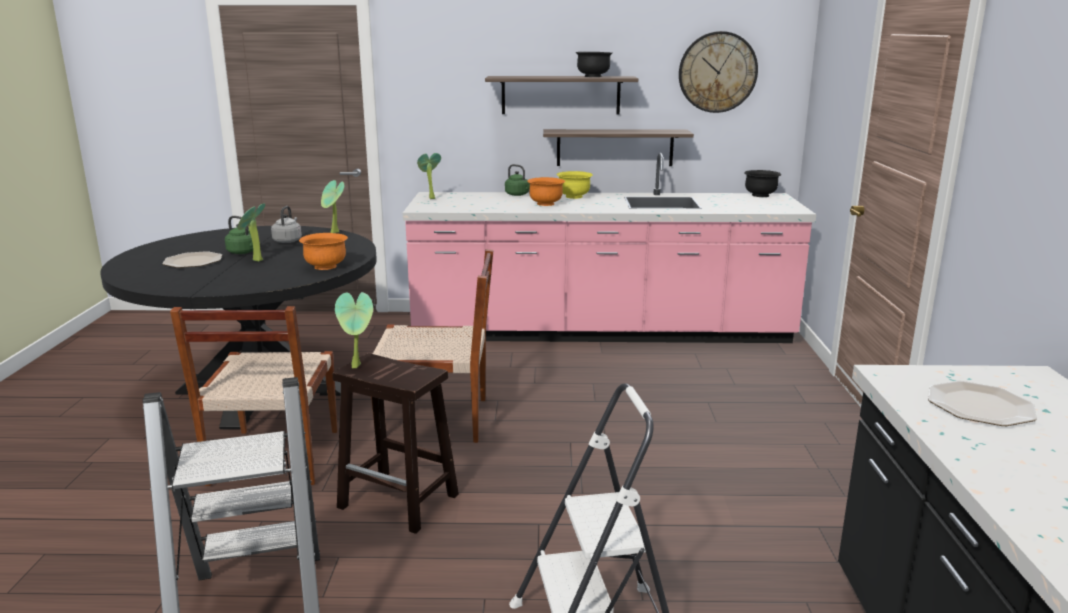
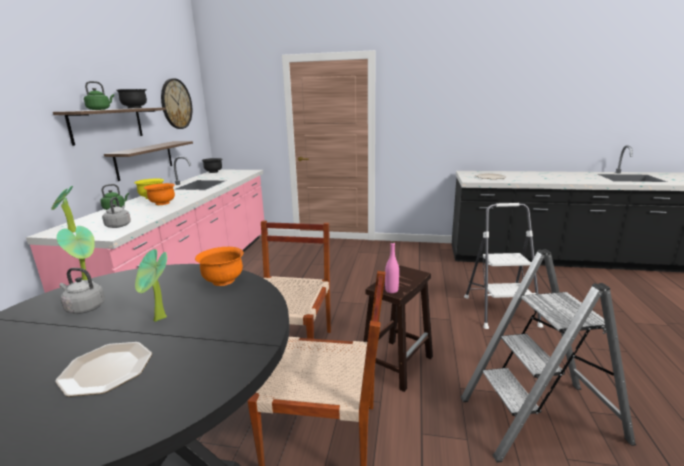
camera: 80 degrees left, 0 degrees up
green kettle [225,216,253,254] -> green kettle moved to [84,81,114,110]
potted plant [335,292,373,368] -> pink bottle [385,241,399,293]
none -> grey kettle [102,197,131,228]

